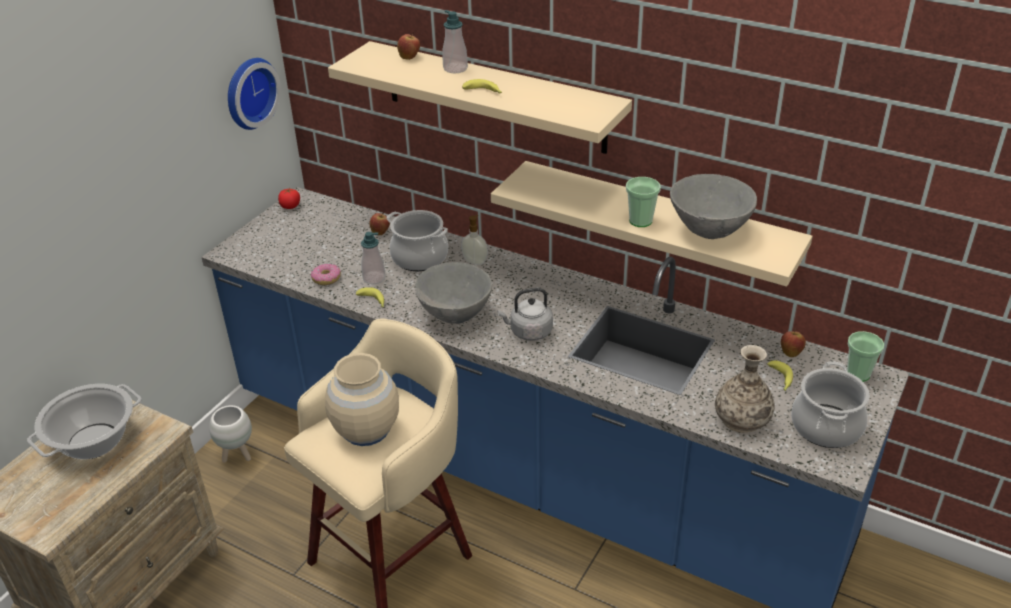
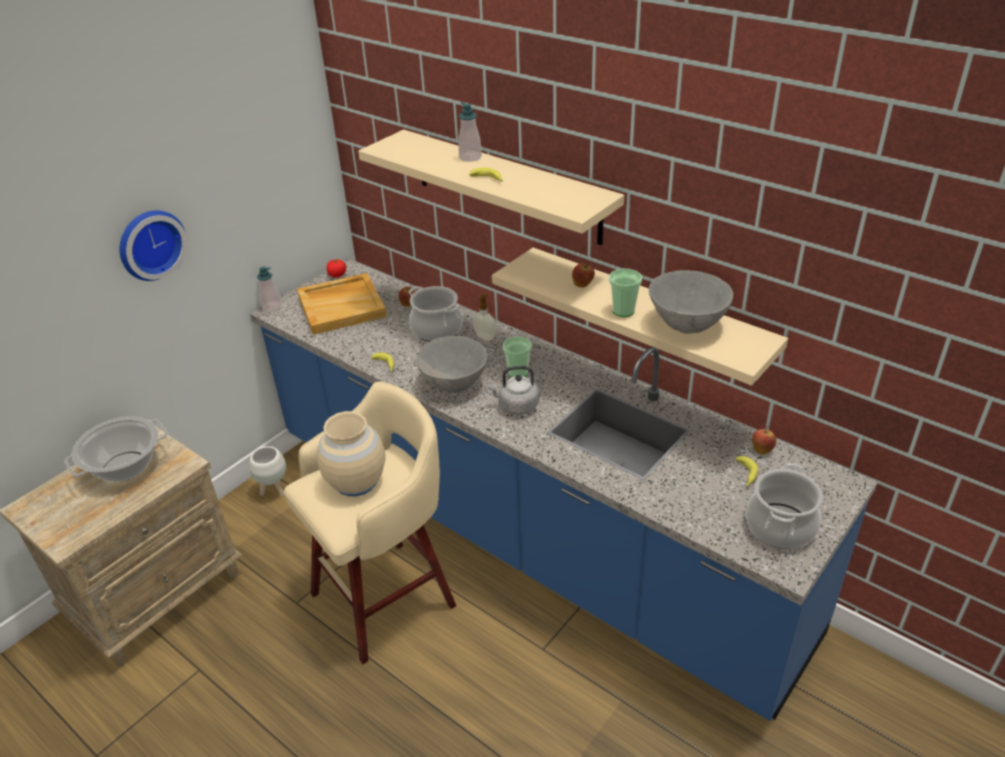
camera: 10 degrees right, 0 degrees up
wall clock [228,58,281,130] -> wall clock moved to [119,210,187,281]
donut [311,263,341,285] -> none
soap dispenser [361,232,386,284] -> soap dispenser moved to [257,267,281,312]
apple [397,32,420,60] -> apple moved to [572,262,595,288]
vase [715,345,775,433] -> none
cup [847,331,884,382] -> cup moved to [503,337,532,377]
none -> beige tray [297,273,387,335]

